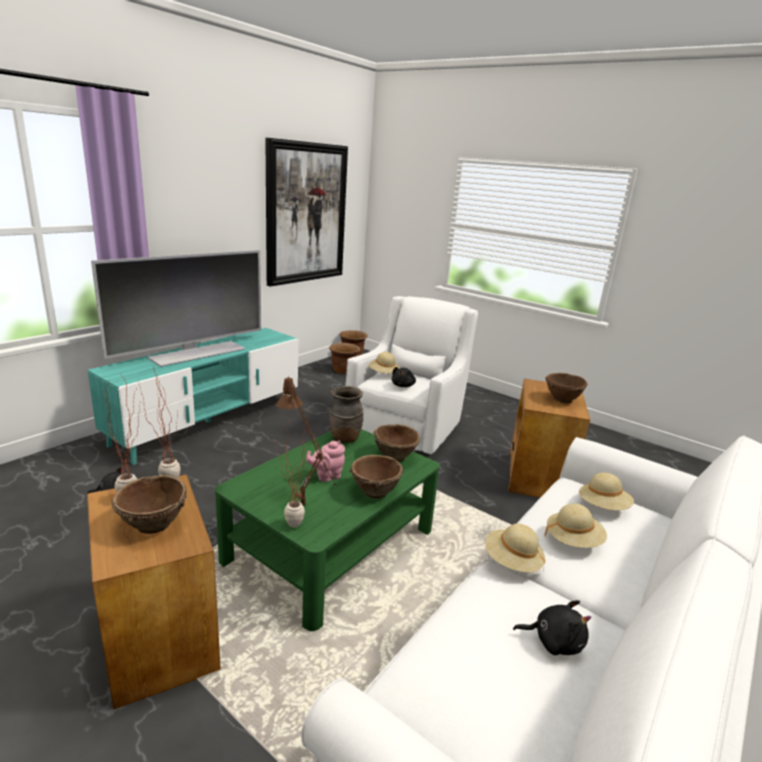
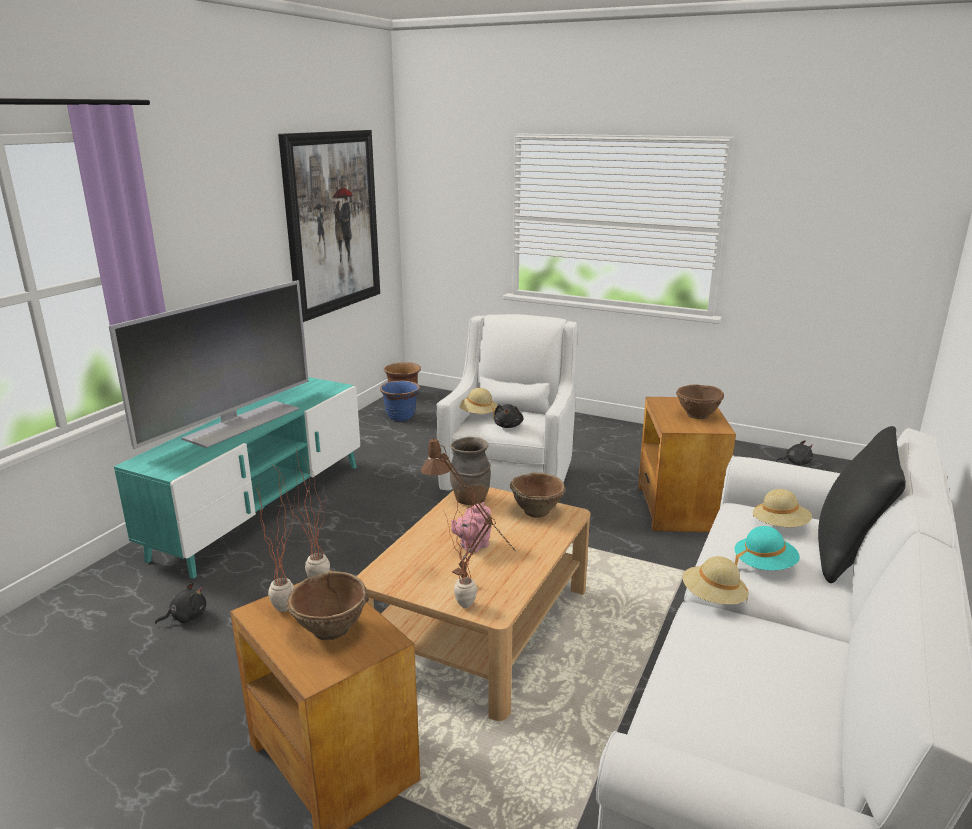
camera: 10 degrees left, 0 degrees up
green coffee table [215,429,440,631] -> beige coffee table [356,487,591,721]
brown planter [329,343,360,374] -> blue planter [380,381,420,421]
brown bowl [349,455,404,499] -> none
black plush toy [513,600,591,655] -> black plush toy moved to [776,440,813,465]
beige hat [545,504,607,548] -> turquoise hat [735,526,800,570]
none -> black pillow [818,426,906,583]

